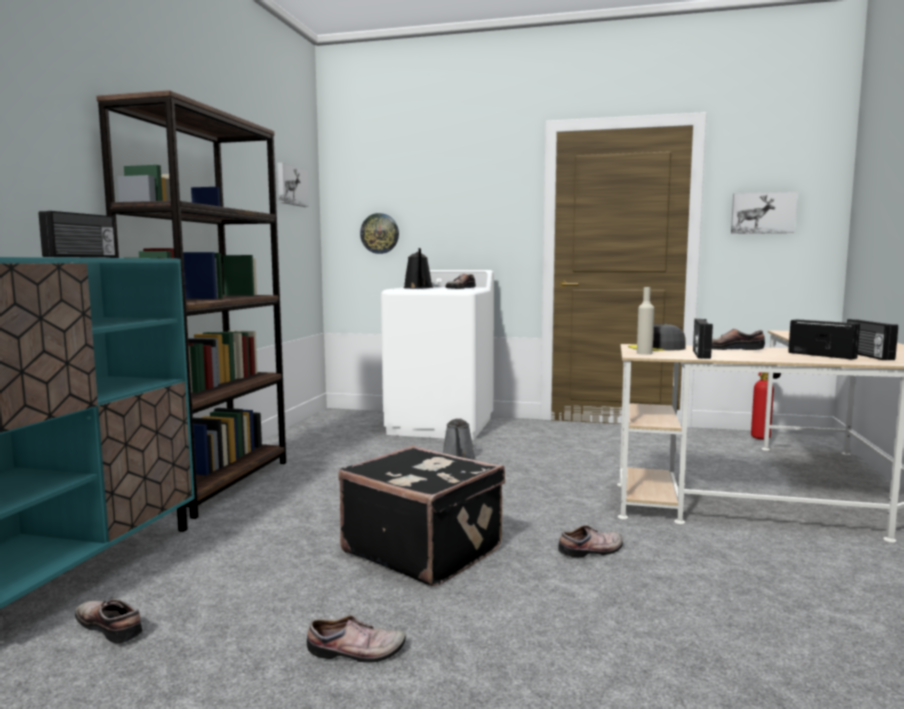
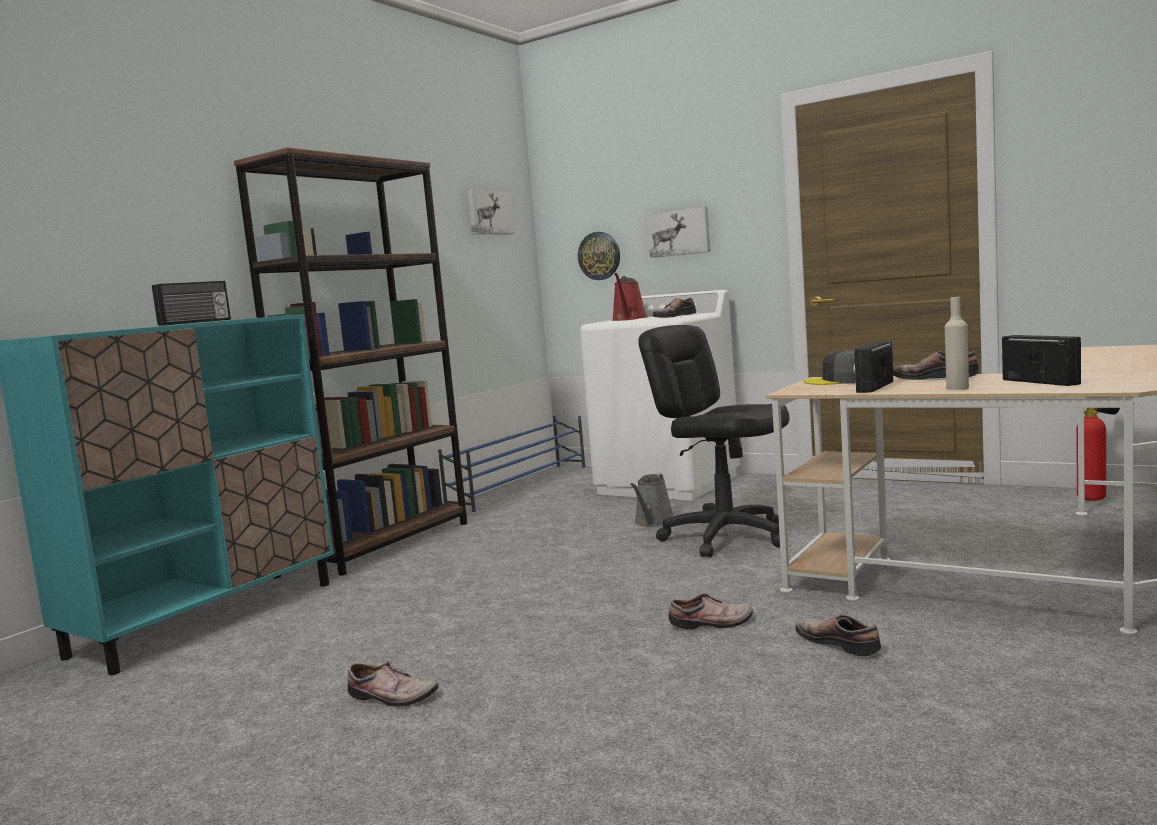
camera: 20 degrees right, 0 degrees up
shoe [75,599,142,644] -> shoe moved to [795,615,881,657]
black suitcase [338,446,505,586] -> none
black watering can [404,248,433,289] -> red watering can [612,273,647,321]
beige bottle [637,287,654,355] -> beige bottle moved to [945,297,969,390]
picture [731,192,798,234] -> picture moved to [647,207,710,258]
radio [847,319,898,360] -> none
none -> blue shoe rack [438,416,586,512]
none -> black office chair [638,325,790,557]

